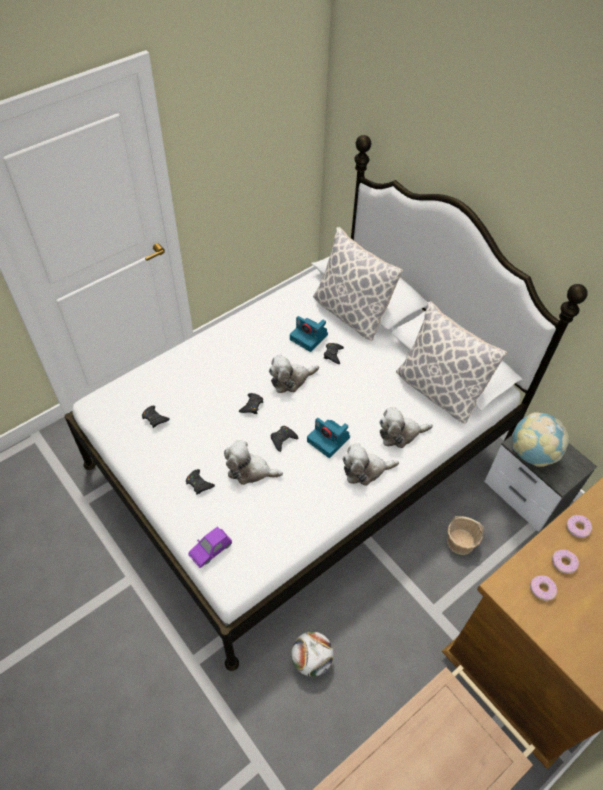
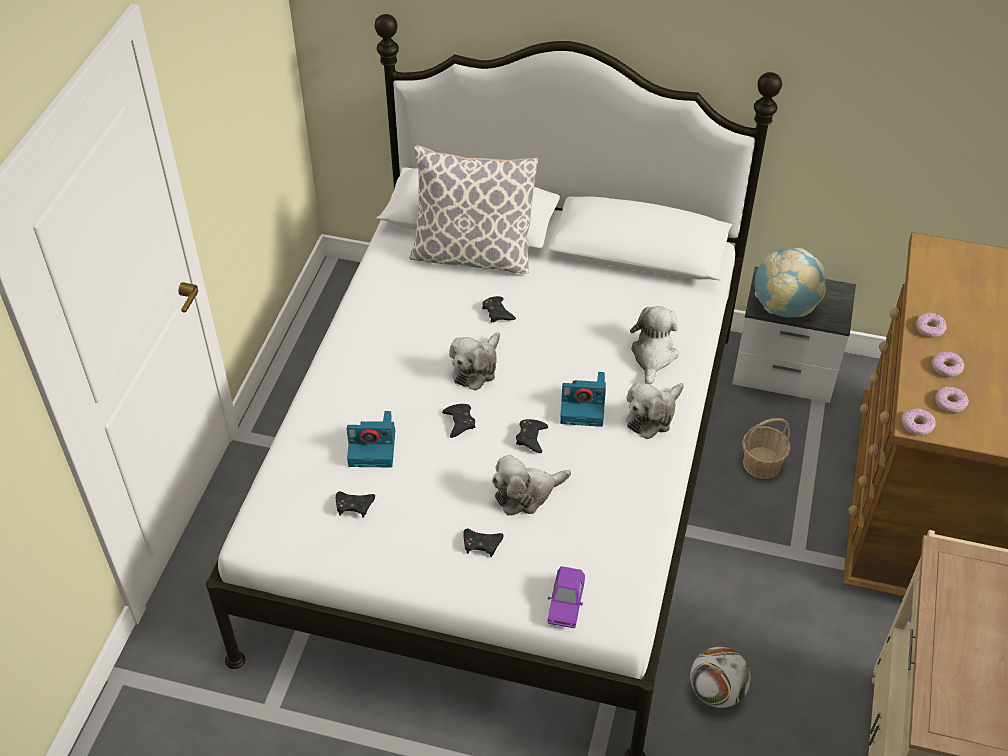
camera: 35 degrees left, 5 degrees down
camera [290,316,328,352] -> camera moved to [347,411,395,467]
plush toy [379,407,433,448] -> plush toy turned 150 degrees clockwise [630,306,679,384]
pillow [396,301,507,424] -> none
none -> donut [902,408,936,435]

